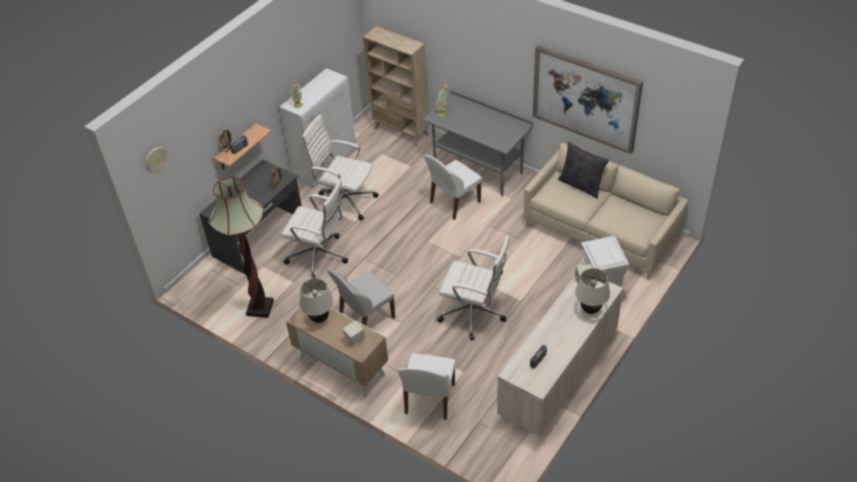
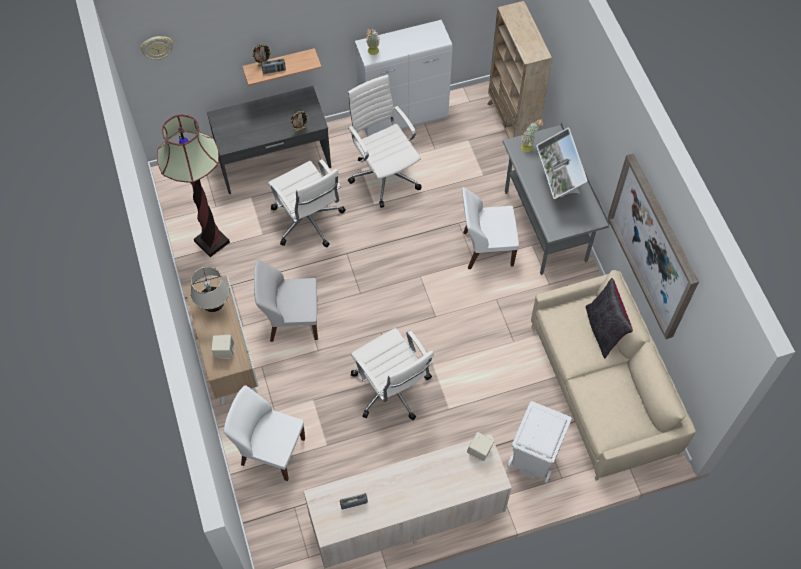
camera: 35 degrees right, 15 degrees up
white chair [398,353,455,420] -> white chair turned 60 degrees clockwise [224,385,305,481]
beige table lamp [575,268,610,314] -> none
none -> monitor [536,128,588,199]

